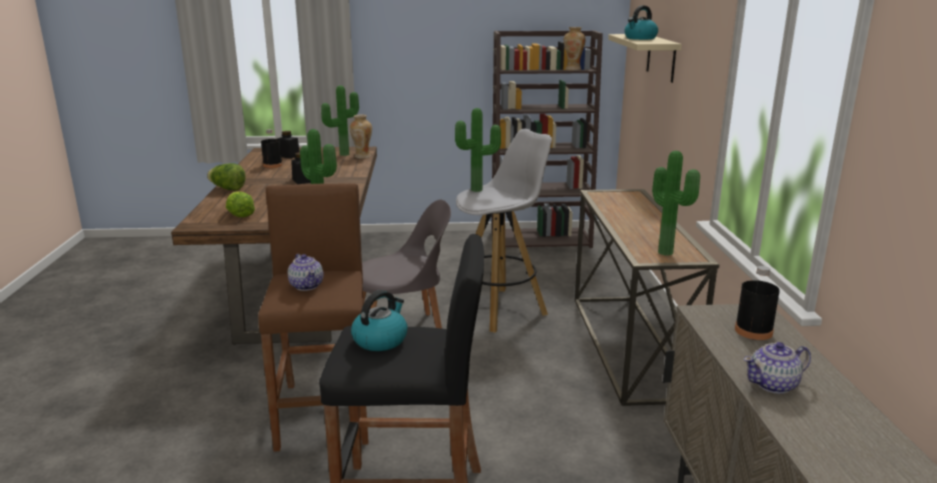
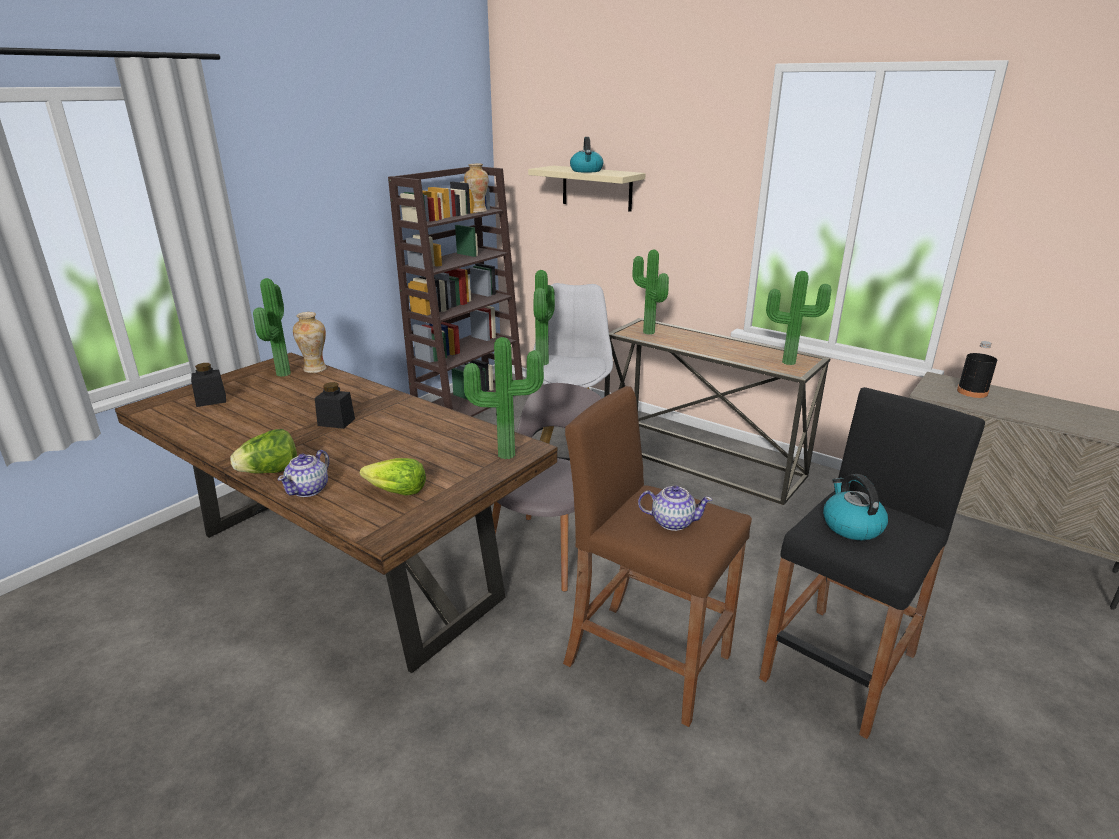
camera: 50 degrees left, 5 degrees up
black bottle [261,129,283,168] -> none
teapot [744,342,811,394] -> teapot moved to [278,450,329,497]
none -> potted plant [632,250,669,335]

